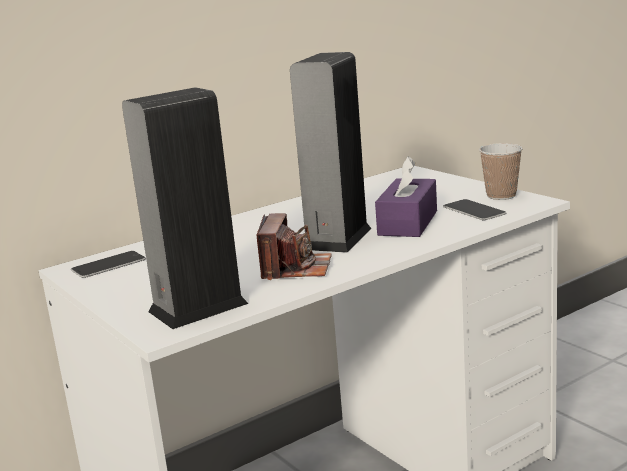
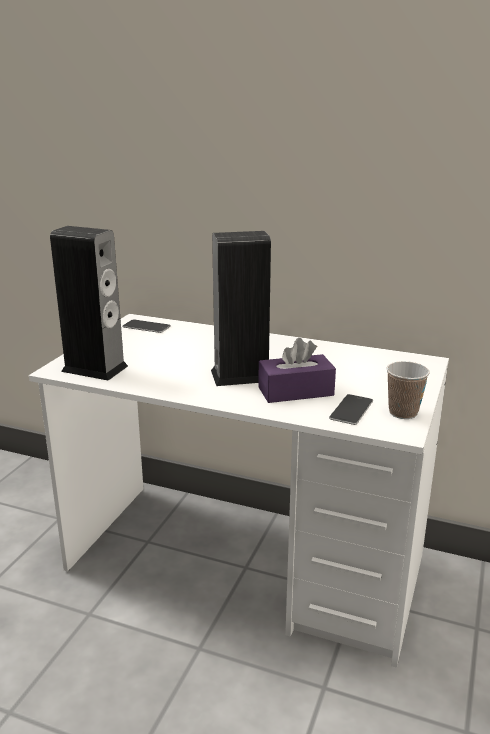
camera: 55 degrees right, 5 degrees up
camera [257,213,332,280] -> none

